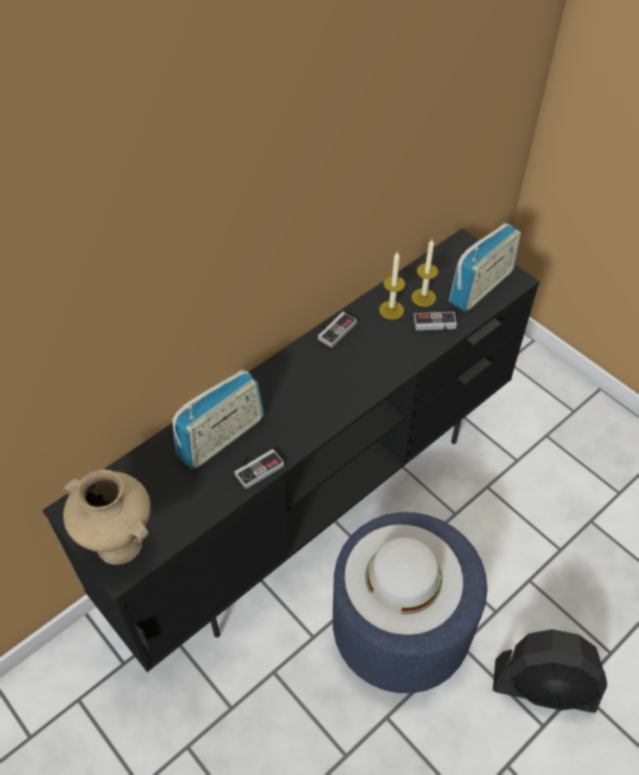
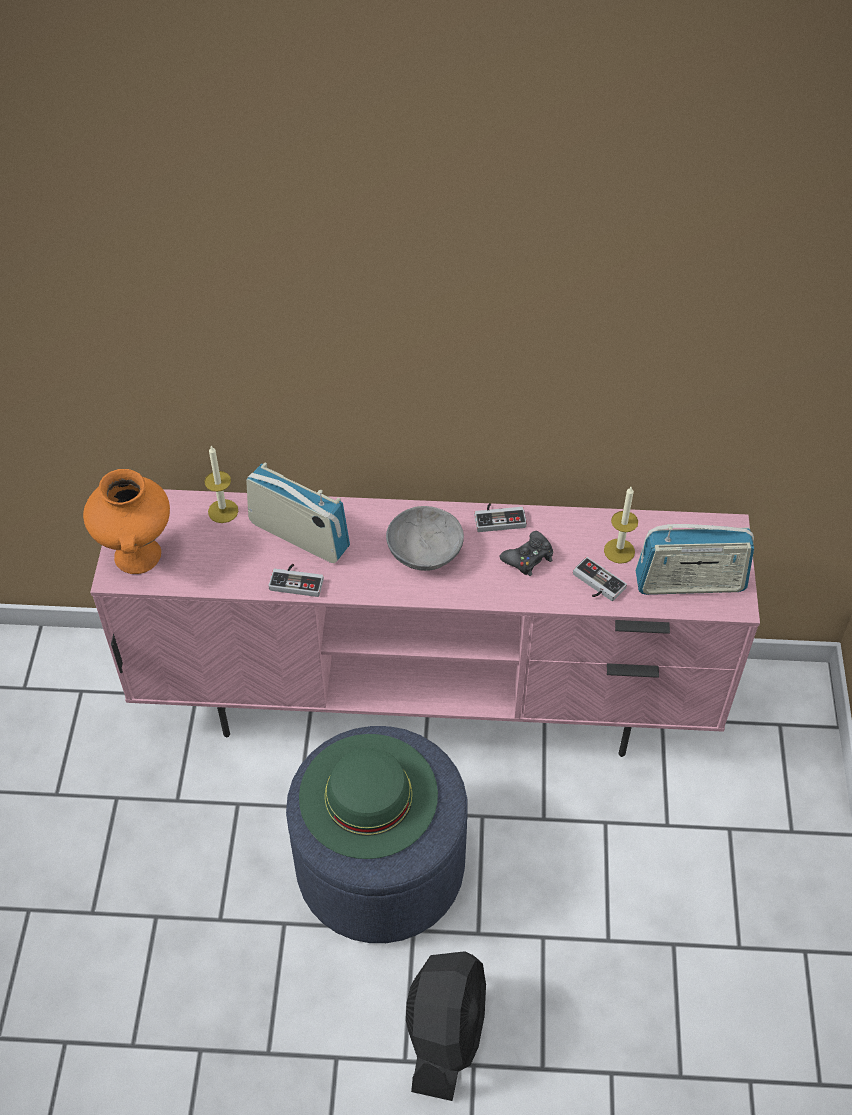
camera: 45 degrees right, 0 degrees up
black tv stand [42,228,540,672] -> pink tv stand [90,489,760,757]
beige vase [63,469,151,565] -> orange vase [83,469,170,574]
radio [172,369,264,470] -> radio turned 150 degrees counterclockwise [246,463,350,563]
white hat [345,524,463,635] -> green hat [299,734,438,859]
candle [379,251,405,320] -> candle moved to [204,445,238,523]
black fan [493,629,607,713] -> black fan turned 135 degrees counterclockwise [406,951,486,1101]
none -> grey bowl [386,506,464,571]
none -> black game controller [499,531,553,576]

